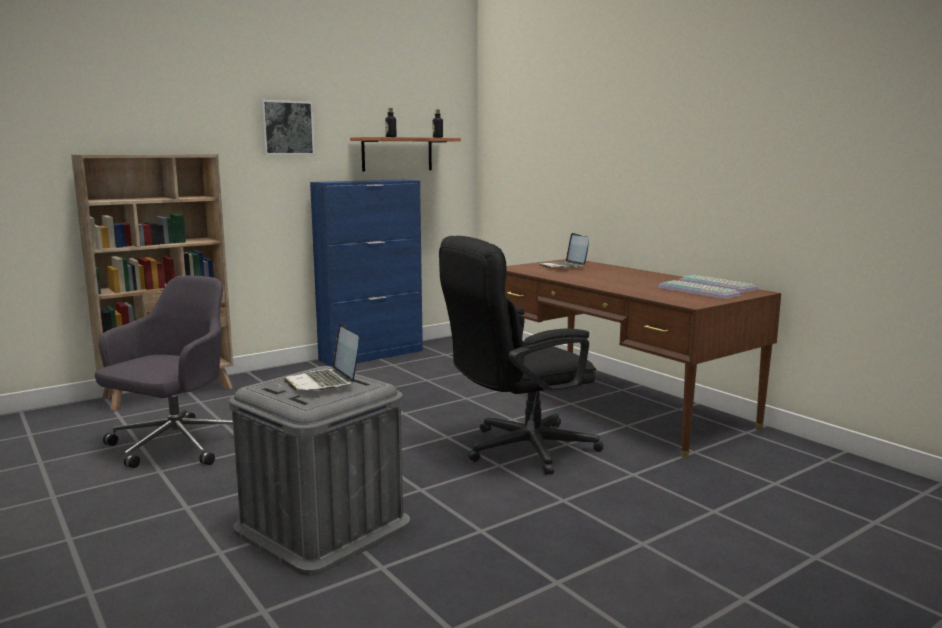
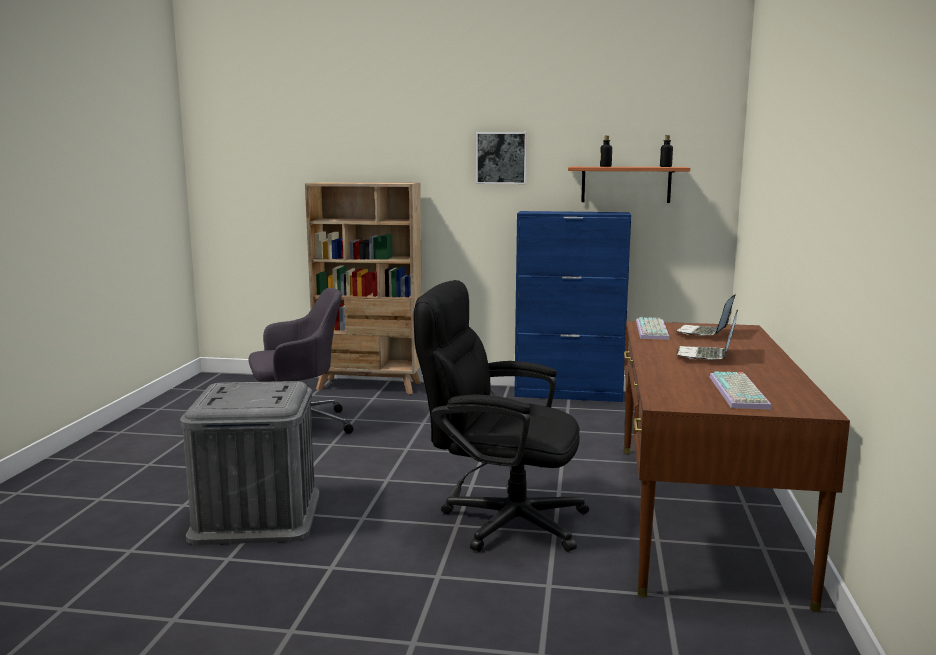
camera: 45 degrees right, 0 degrees up
laptop [284,323,359,391] -> laptop moved to [676,310,738,360]
keyboard [679,275,758,293] -> keyboard moved to [636,317,670,340]

